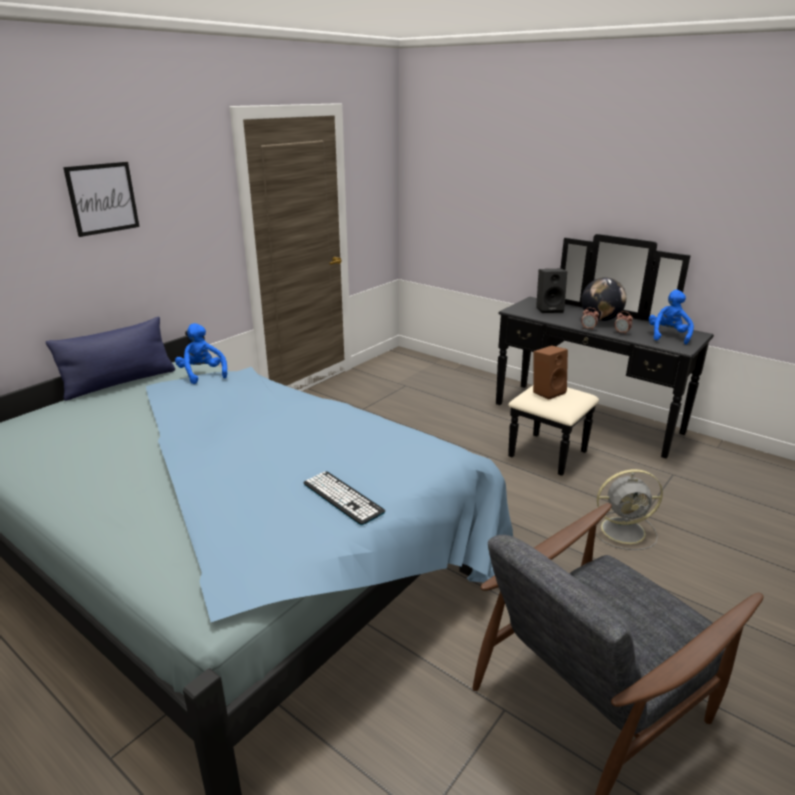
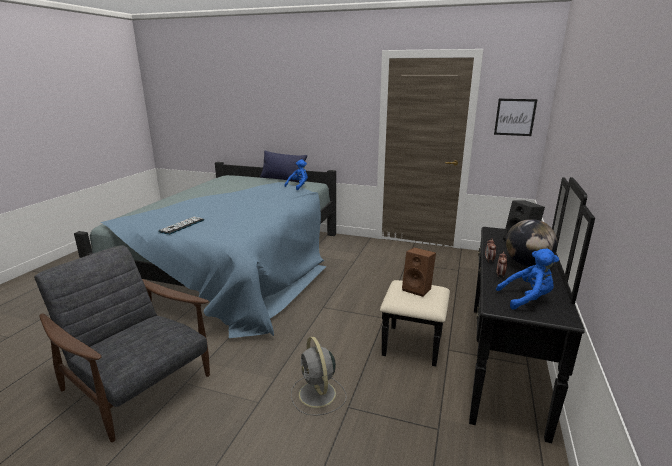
camera: 70 degrees right, 5 degrees down
picture [63,162,139,237] -> picture moved to [494,99,538,136]

